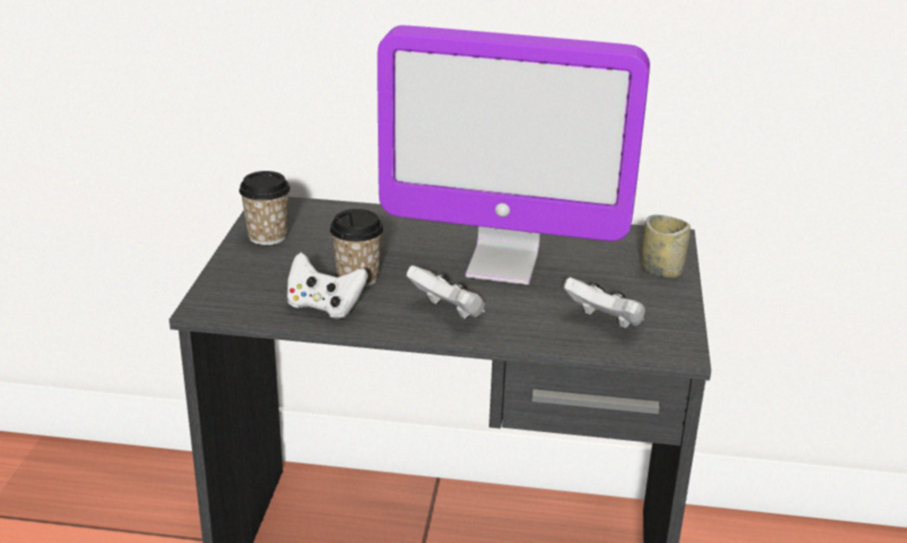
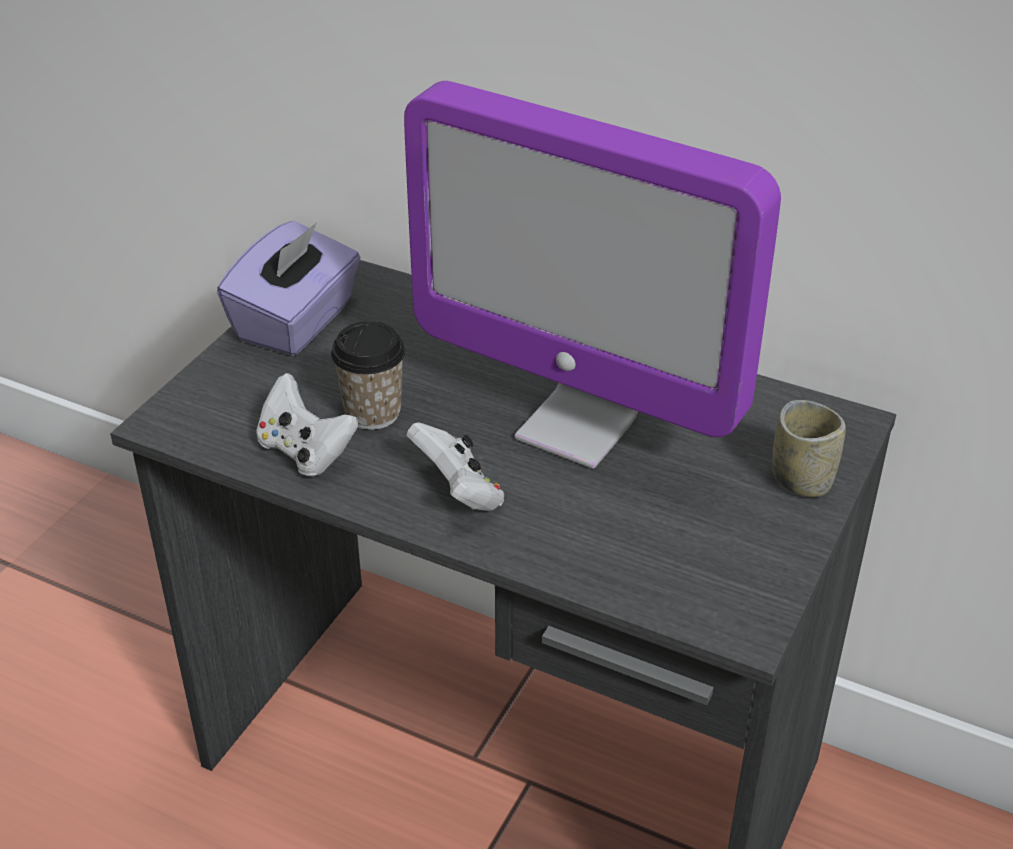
camera: 20 degrees right, 10 degrees up
cup [239,171,290,245] -> purple tissue box [217,221,360,356]
white game controller [563,277,645,328] -> none

